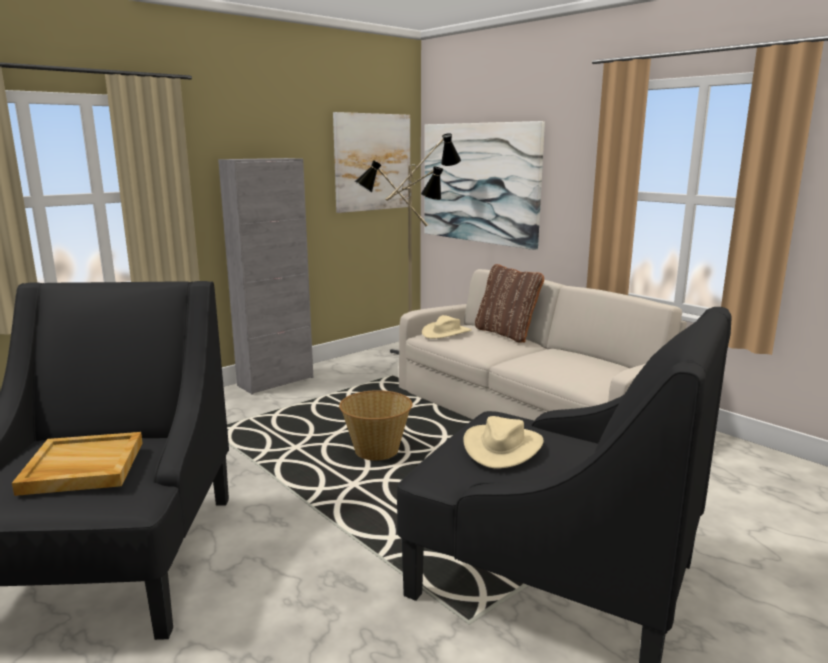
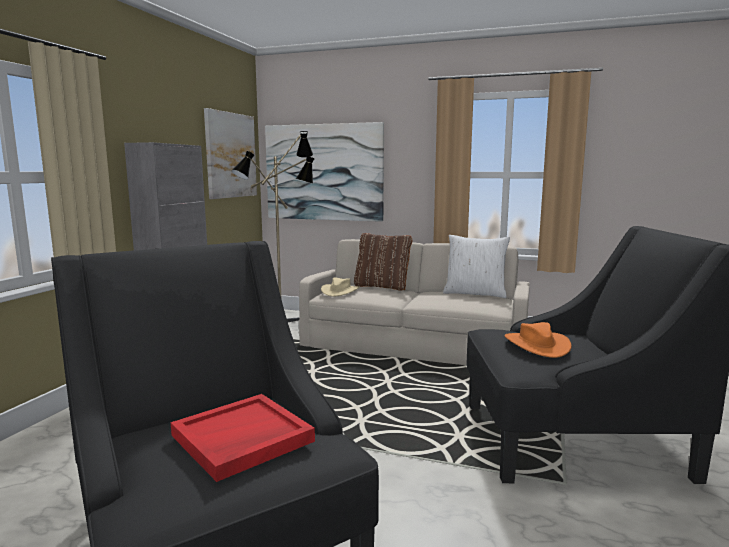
camera: 30 degrees left, 5 degrees down
beige tray [12,432,142,496] -> red tray [171,394,315,482]
basket [339,390,413,460] -> none
beige hat [464,416,544,469] -> orange hat [505,322,571,358]
none -> white pillow [443,235,510,298]

